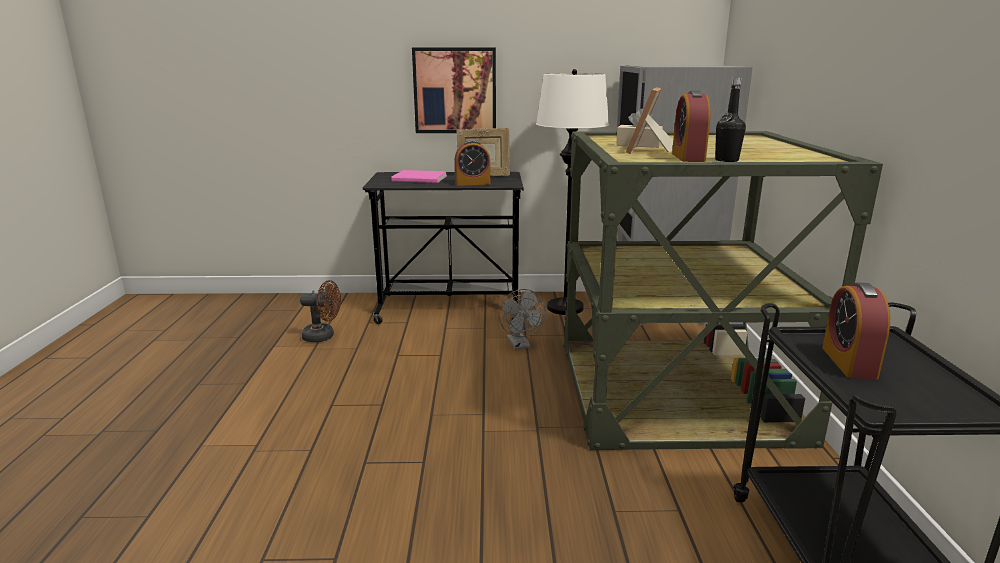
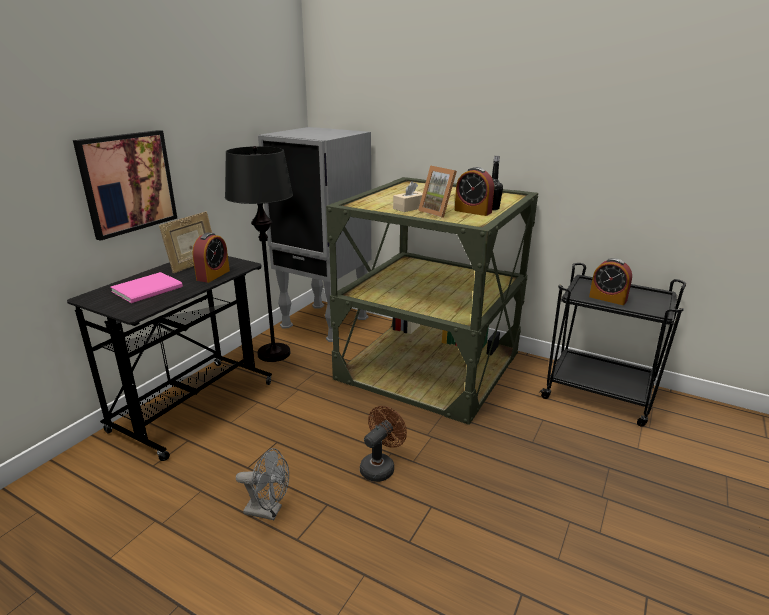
camera: 60 degrees left, 5 degrees up
brown fan [300,280,341,342] -> brown fan moved to [360,406,407,482]
grey fan [499,289,545,350] -> grey fan moved to [236,448,289,520]
white floor lamp [536,69,609,315] -> black floor lamp [225,146,293,362]

